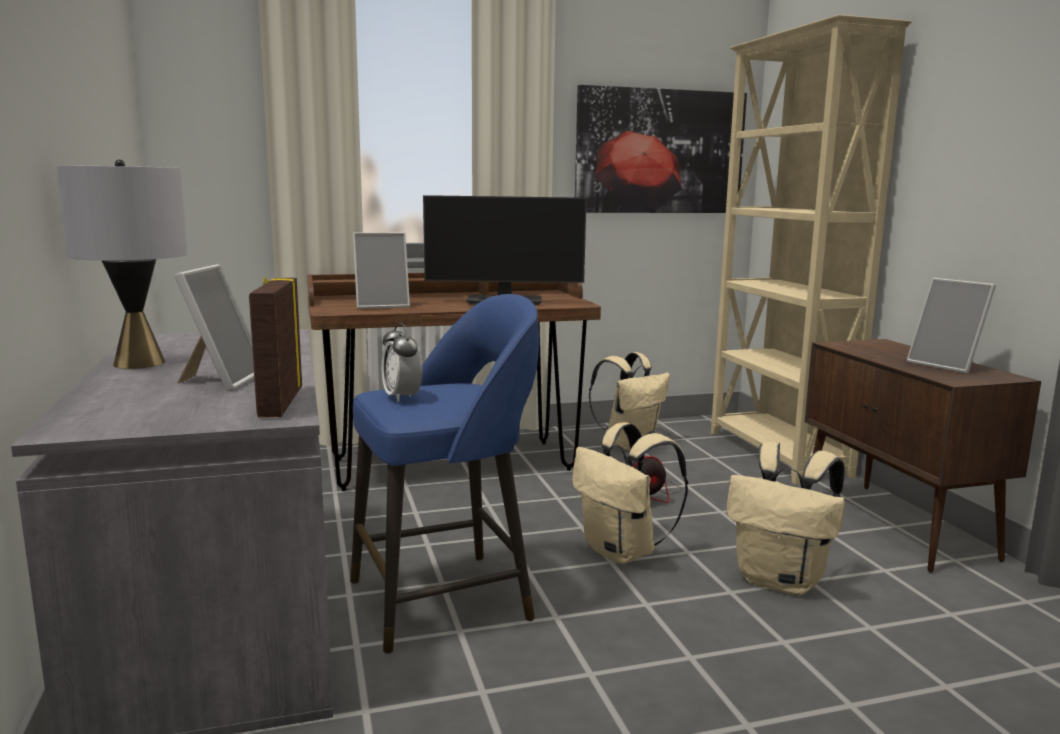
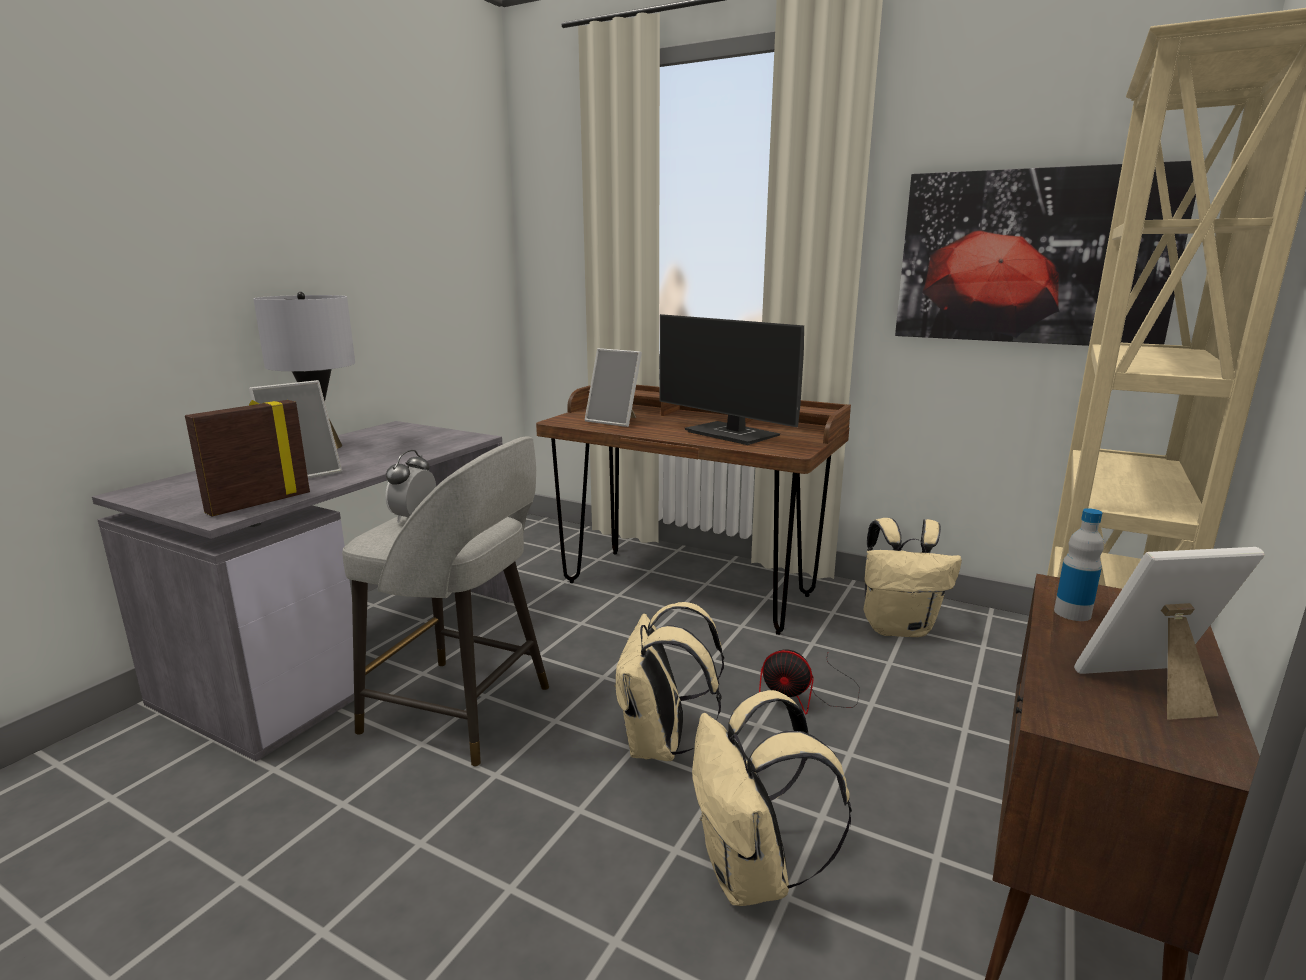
camera: 45 degrees right, 5 degrees up
blue stool [350,294,539,654] -> grey stool [342,436,549,767]
picture frame [907,278,996,374] -> picture frame turned 75 degrees clockwise [1074,547,1265,720]
none -> bottle [1054,508,1104,621]

